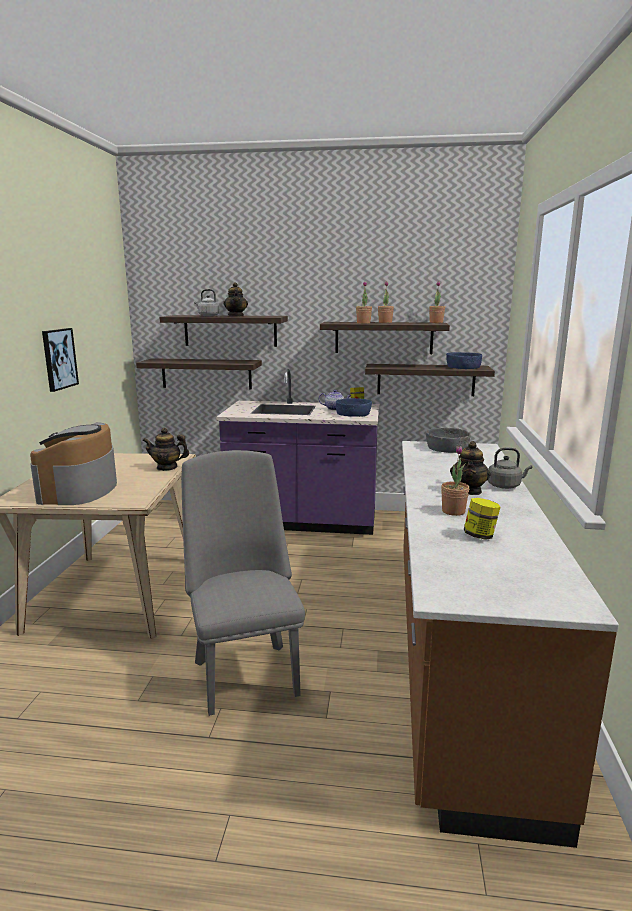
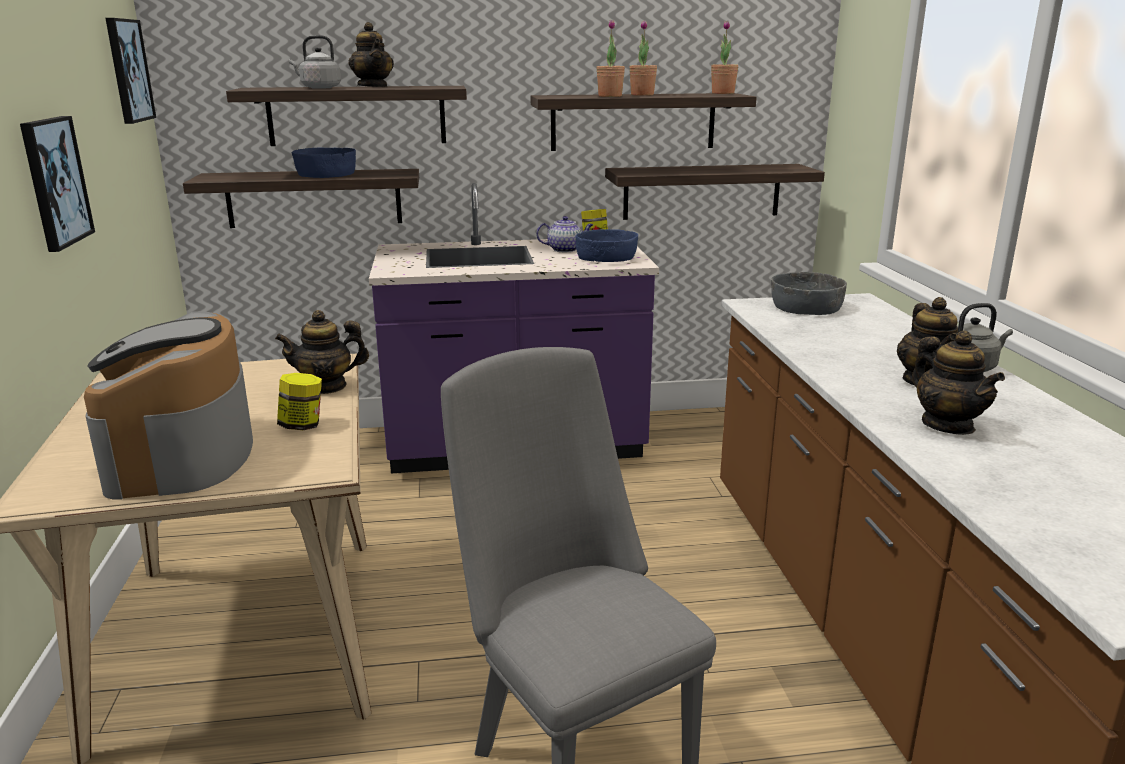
camera: 15 degrees left, 5 degrees up
potted plant [441,446,469,516] -> teapot [912,330,1005,435]
blue bowl [446,352,482,369] -> blue bowl moved to [292,148,356,178]
jar [464,498,500,540] -> jar moved to [277,373,322,430]
none -> picture [106,18,156,124]

